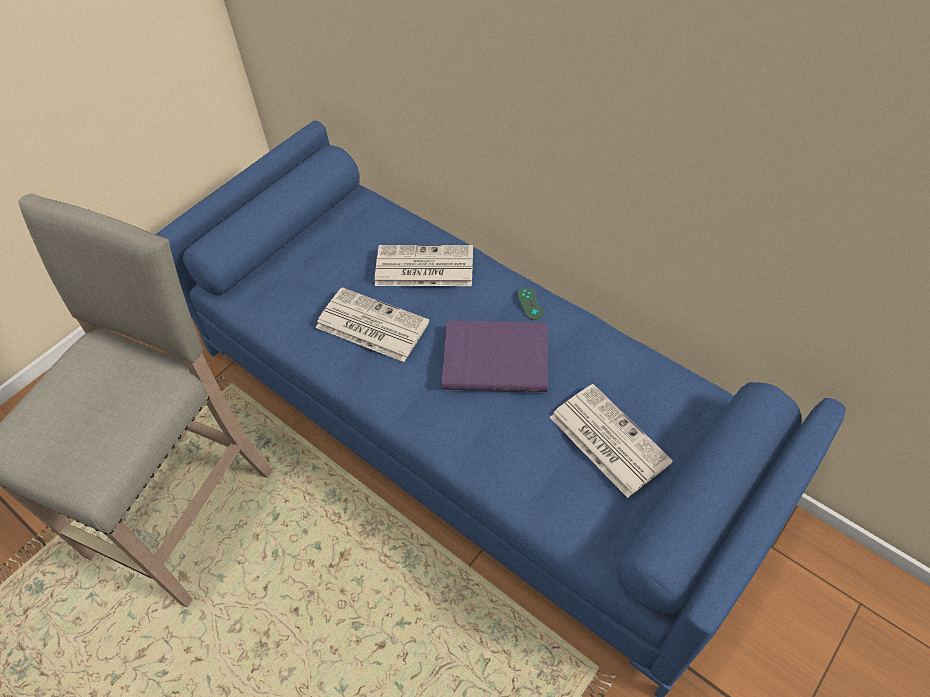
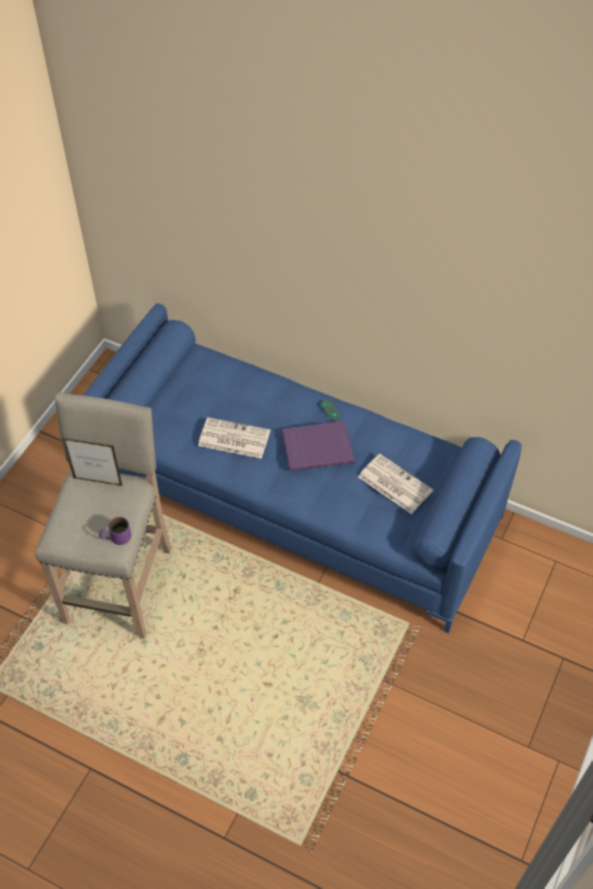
camera: 15 degrees left, 0 degrees up
newspaper [375,245,473,286] -> none
none -> picture frame [62,438,122,486]
none -> purple mug [99,517,131,545]

